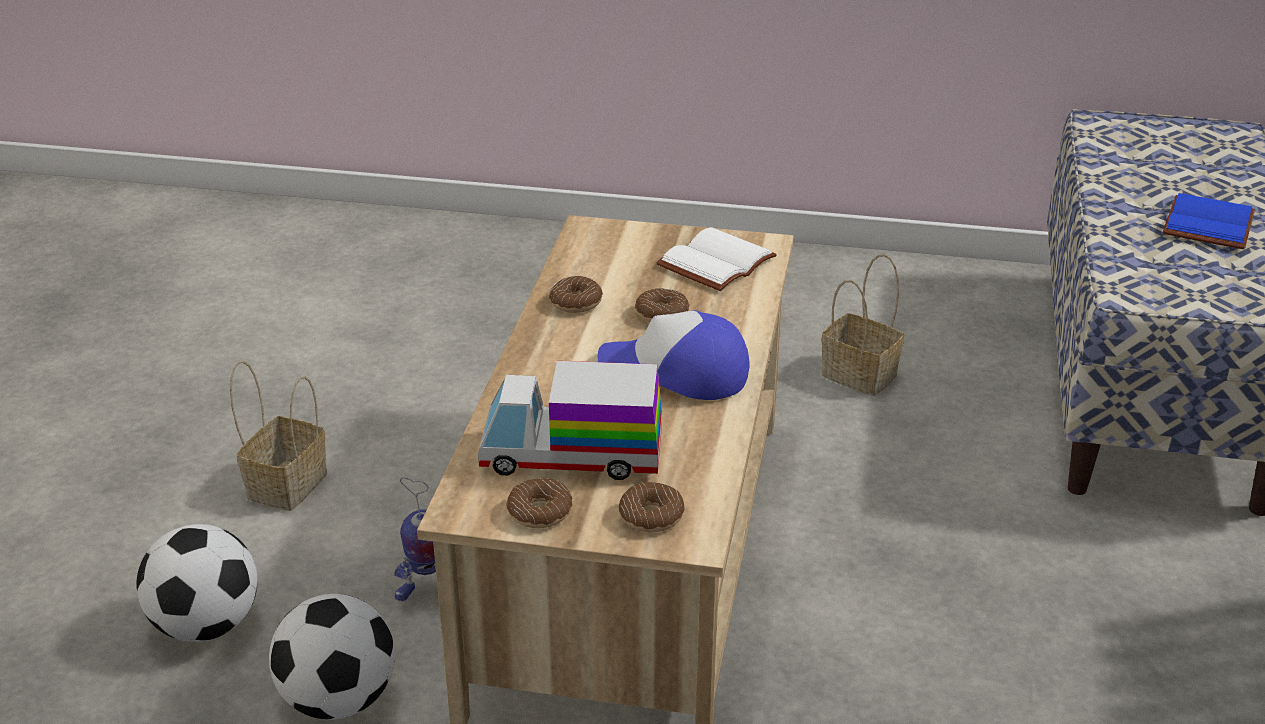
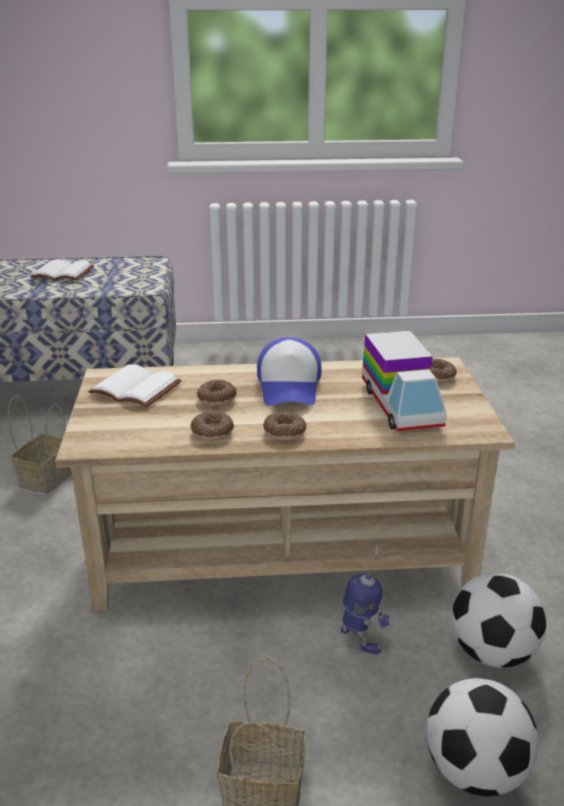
camera: 105 degrees left, 5 degrees down
donut [506,478,572,528] -> donut moved to [263,411,306,441]
blue book [1163,193,1255,249] -> white book [30,259,94,280]

